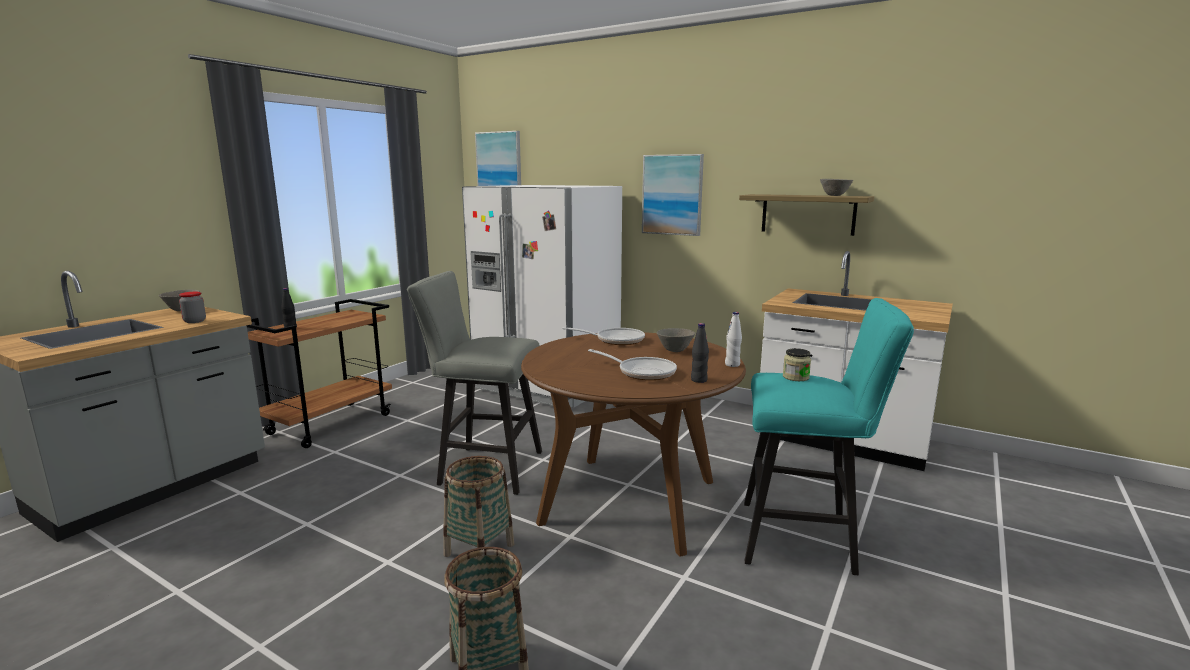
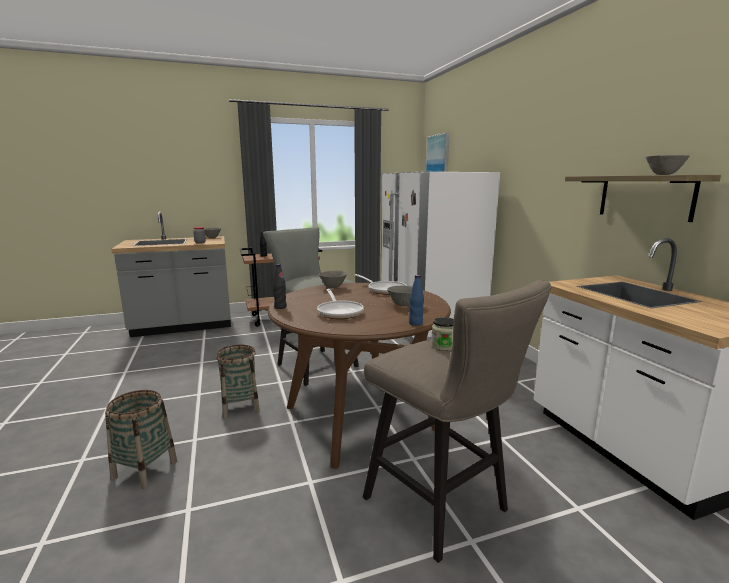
camera: 40 degrees right, 0 degrees up
picture [642,154,704,236] -> none
black bottle [691,323,709,383] -> black bottle moved to [273,264,287,309]
white bottle [725,312,742,367] -> blue bottle [409,275,424,326]
turquoise stool [744,298,914,575] -> beige stool [363,280,551,563]
none -> grey bowl [319,270,347,288]

